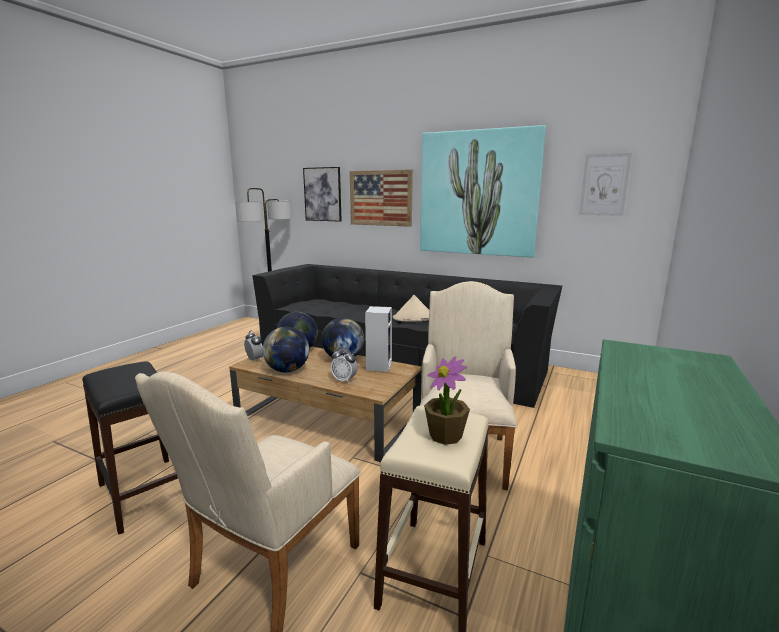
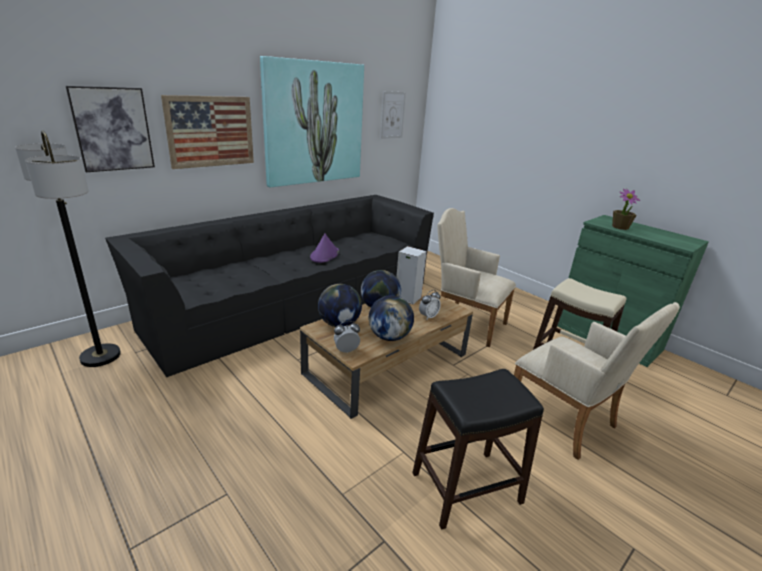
camera: 70 degrees left, 10 degrees up
beige hat [393,295,429,321] -> purple hat [310,233,339,263]
potted plant [424,356,470,445] -> potted plant moved to [612,189,640,230]

